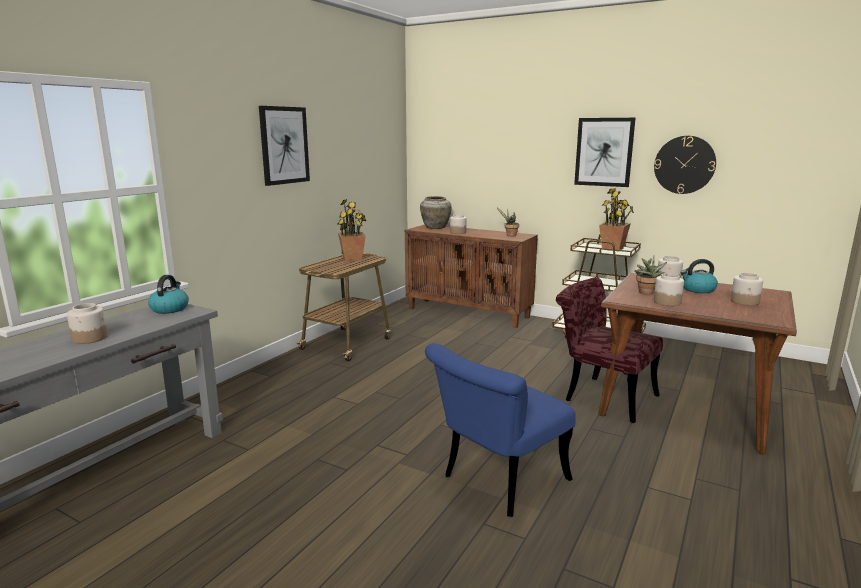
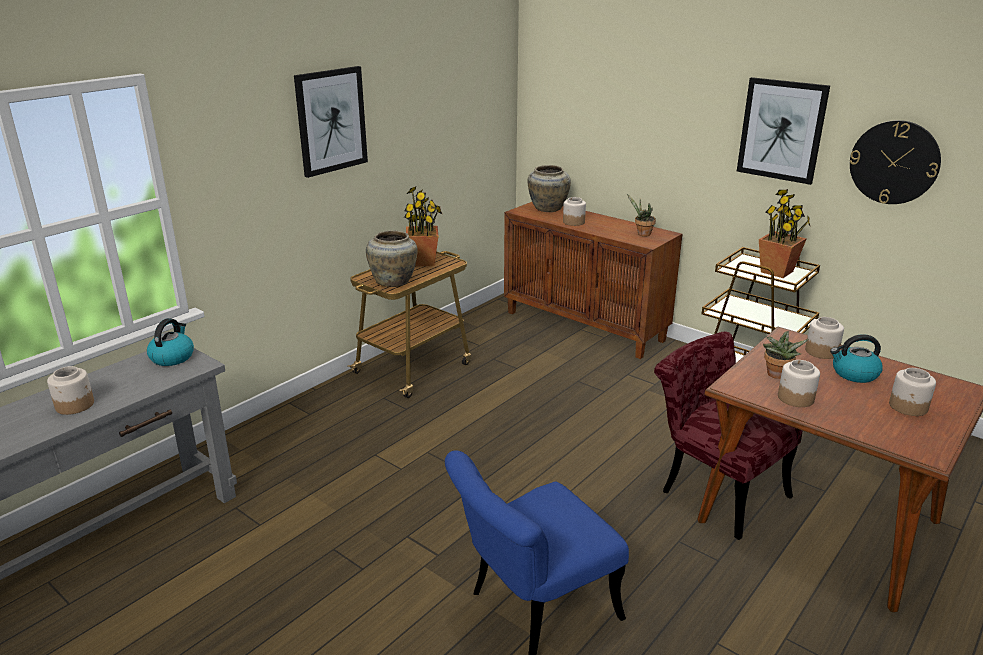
camera: 10 degrees right, 10 degrees up
none -> beige vase [366,231,418,287]

